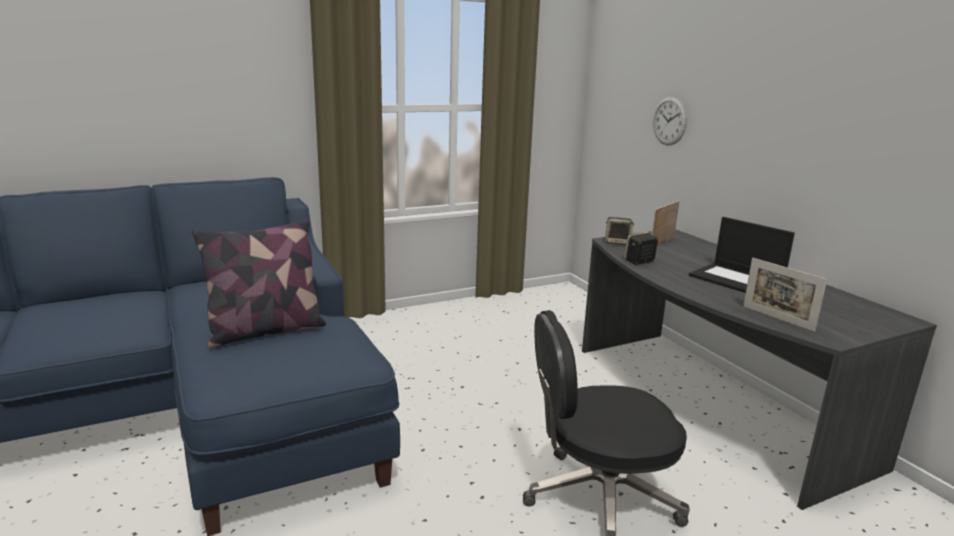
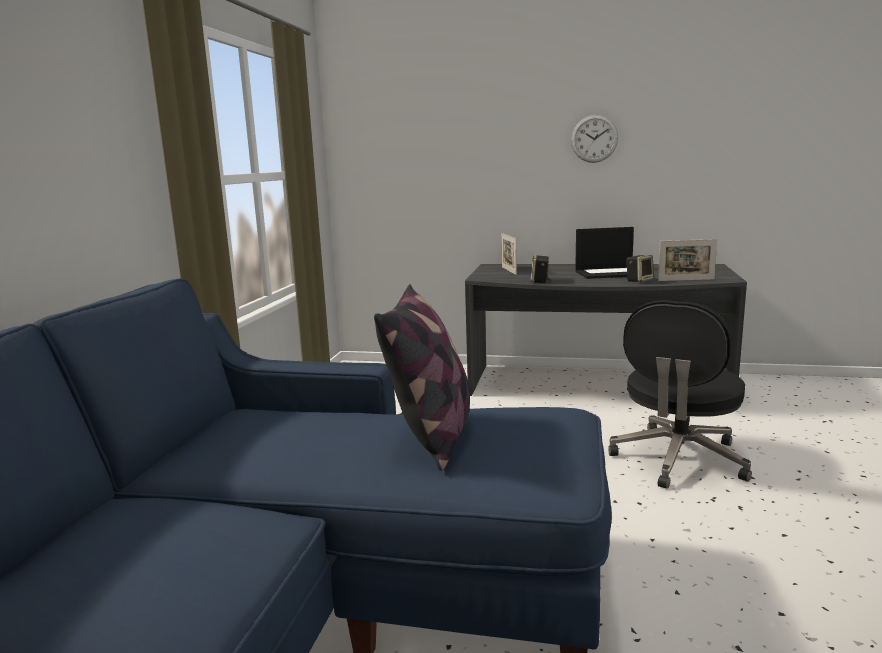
camera: 50 degrees left, 5 degrees down
speaker [605,217,634,245] -> speaker moved to [627,255,654,282]
wall clock [653,97,687,146] -> wall clock moved to [571,115,618,163]

